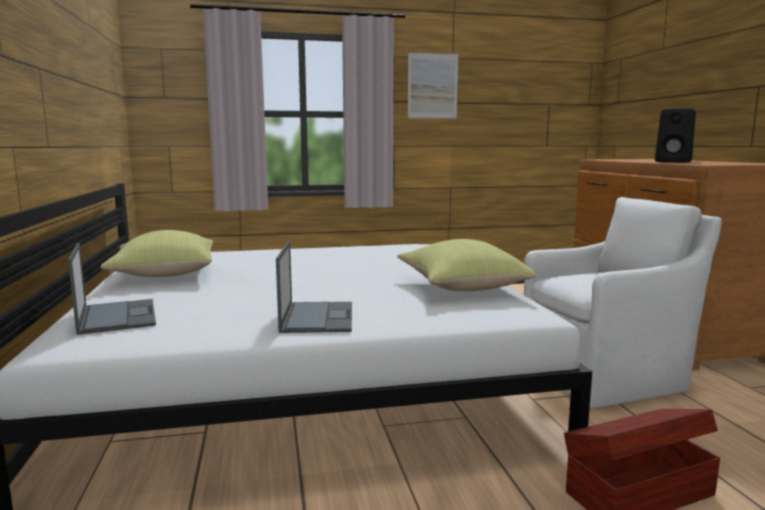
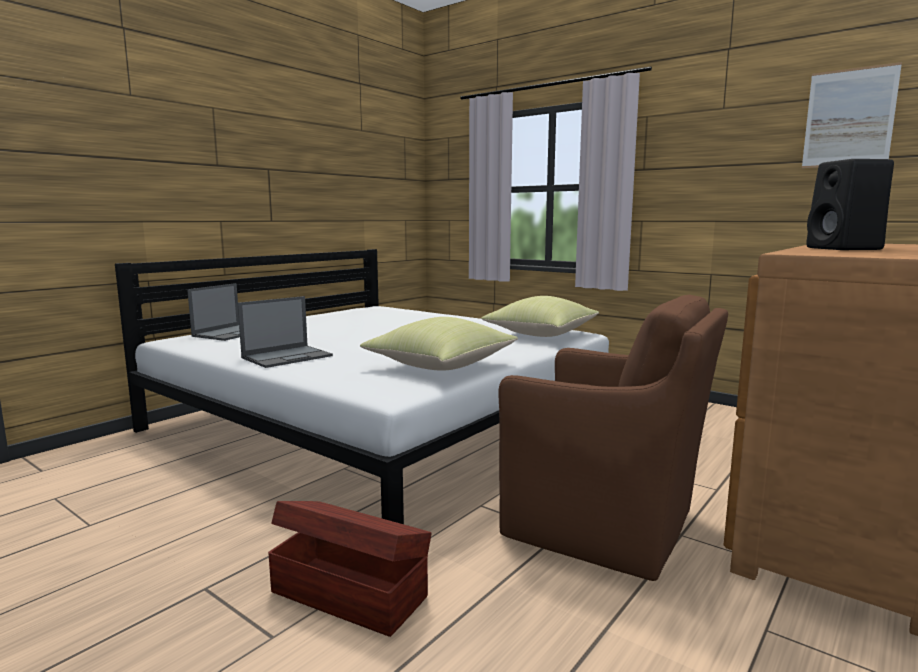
camera: 50 degrees right, 0 degrees up
yellow pillow [101,230,213,277] -> yellow pillow moved to [482,296,599,337]
picture [408,51,459,120] -> picture moved to [802,62,902,168]
white armchair [524,197,722,408] -> brown armchair [498,295,728,581]

